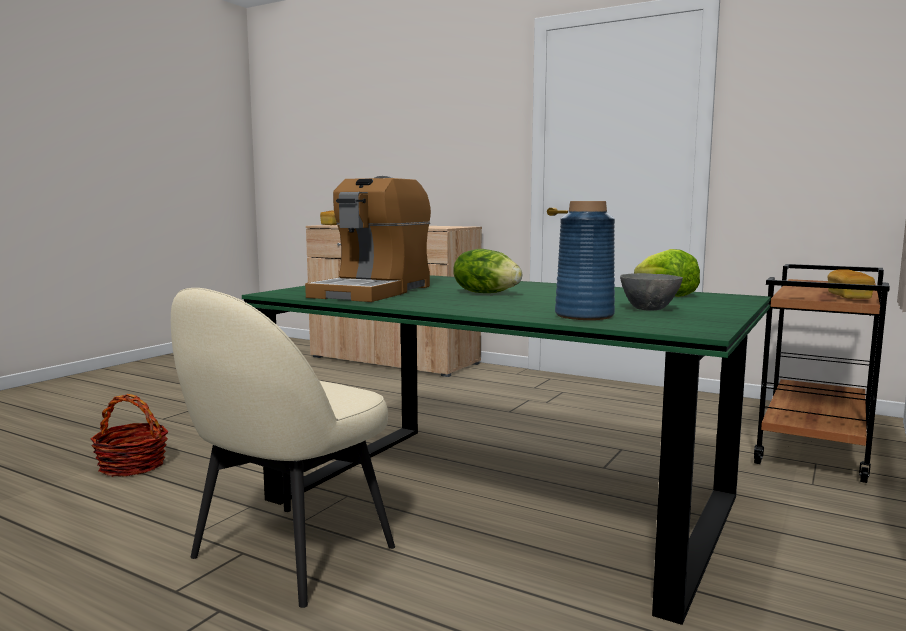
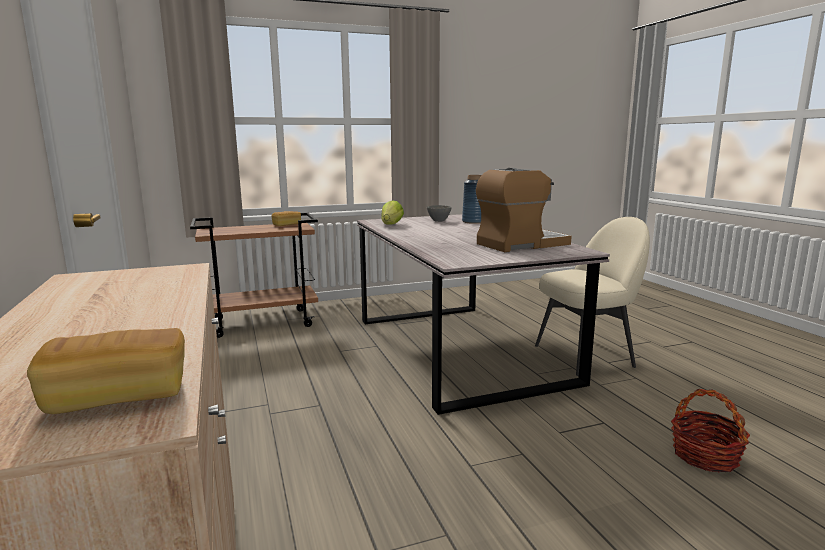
camera: 140 degrees left, 5 degrees up
green dining table [242,275,771,625] -> grey dining table [357,214,610,415]
lettuce [453,249,522,293] -> none

